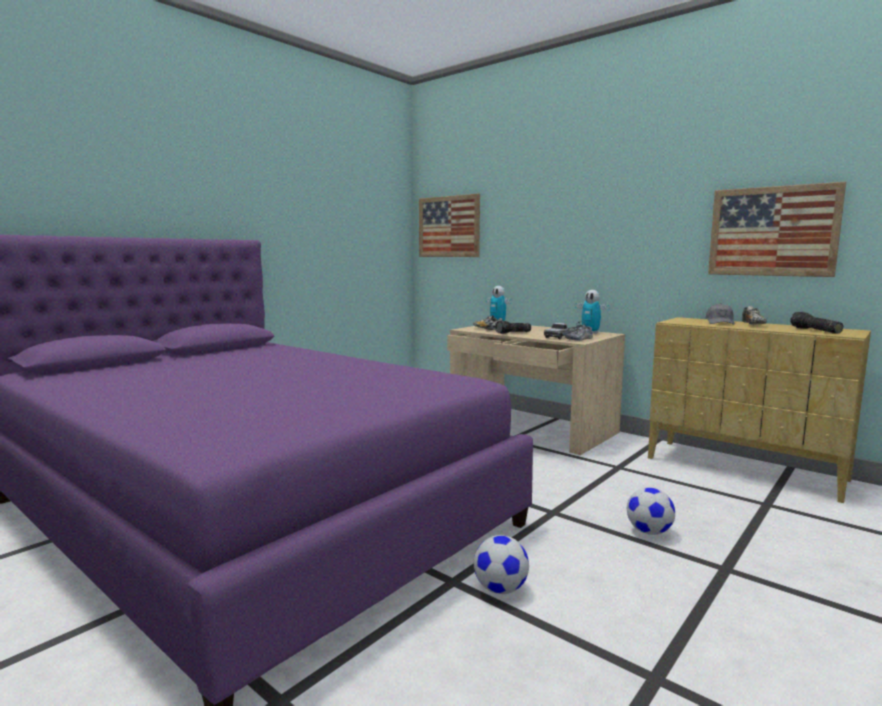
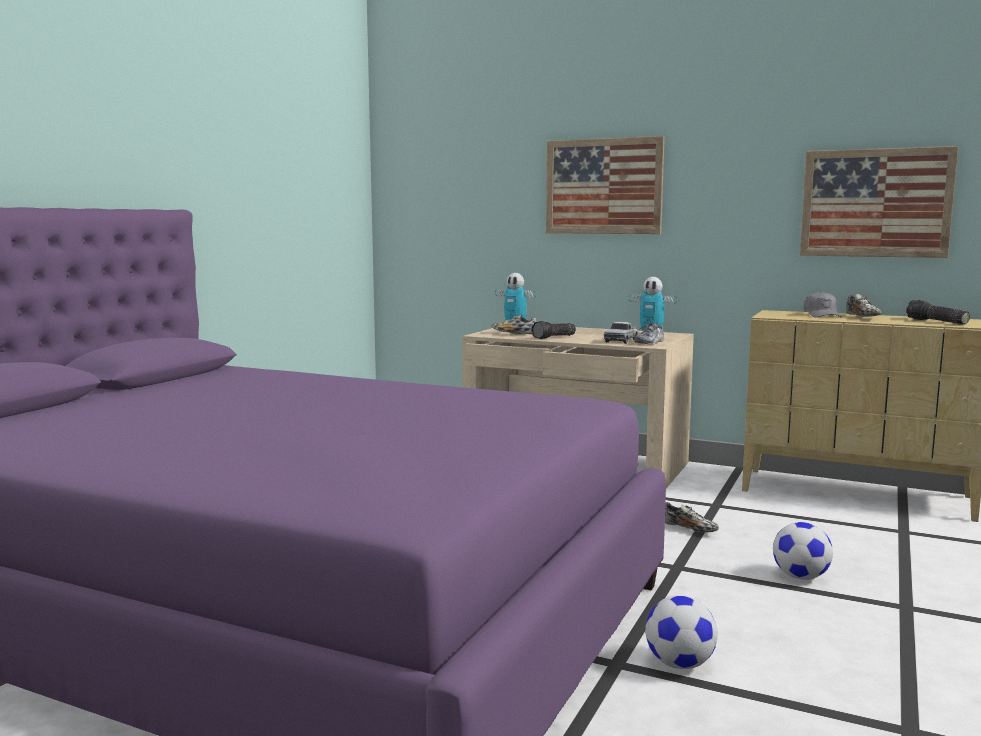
camera: 15 degrees left, 0 degrees up
picture [419,193,480,257] -> picture moved to [546,136,665,234]
none -> shoe [665,502,719,532]

